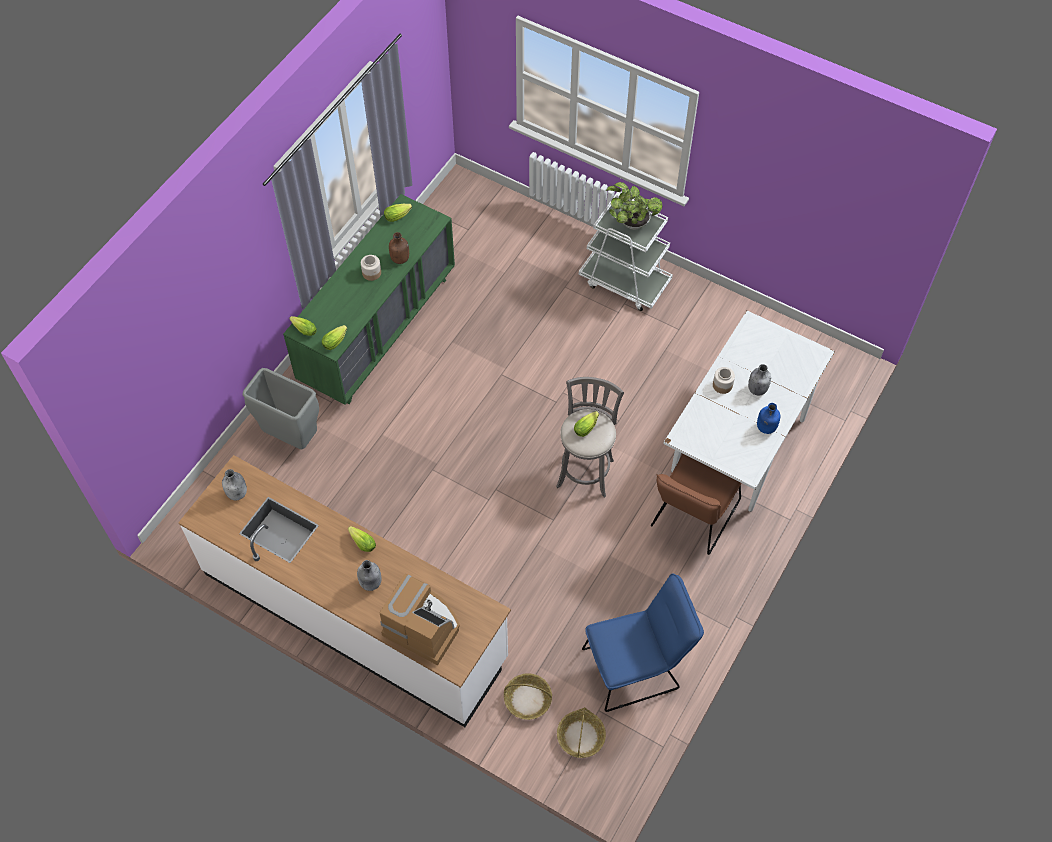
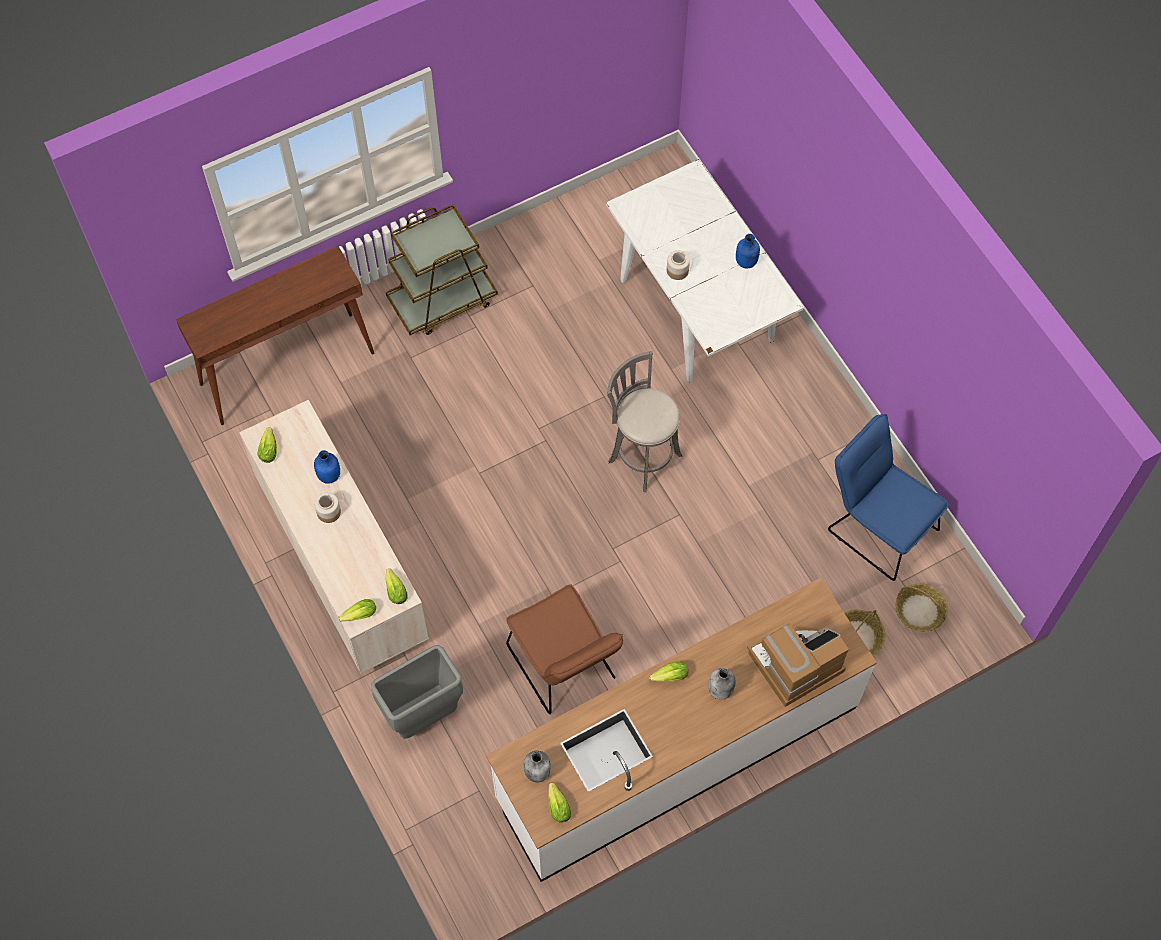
camera: 60 degrees left, 5 degrees up
green dresser [283,194,455,405] -> beige dresser [239,400,429,674]
brown bottle [389,232,409,264] -> blue bottle [314,450,340,484]
lettuce [574,411,599,437] -> lettuce moved to [548,783,571,822]
white cart [579,194,673,311] -> brown cart [386,204,498,335]
blue chair [582,573,704,712] -> blue chair turned 60 degrees counterclockwise [828,414,949,581]
potted plant [606,182,662,230] -> none
brown chair [651,454,742,555] -> brown chair moved to [506,584,623,714]
grey bottle [748,364,771,395] -> none
none -> brown console table [176,246,374,425]

